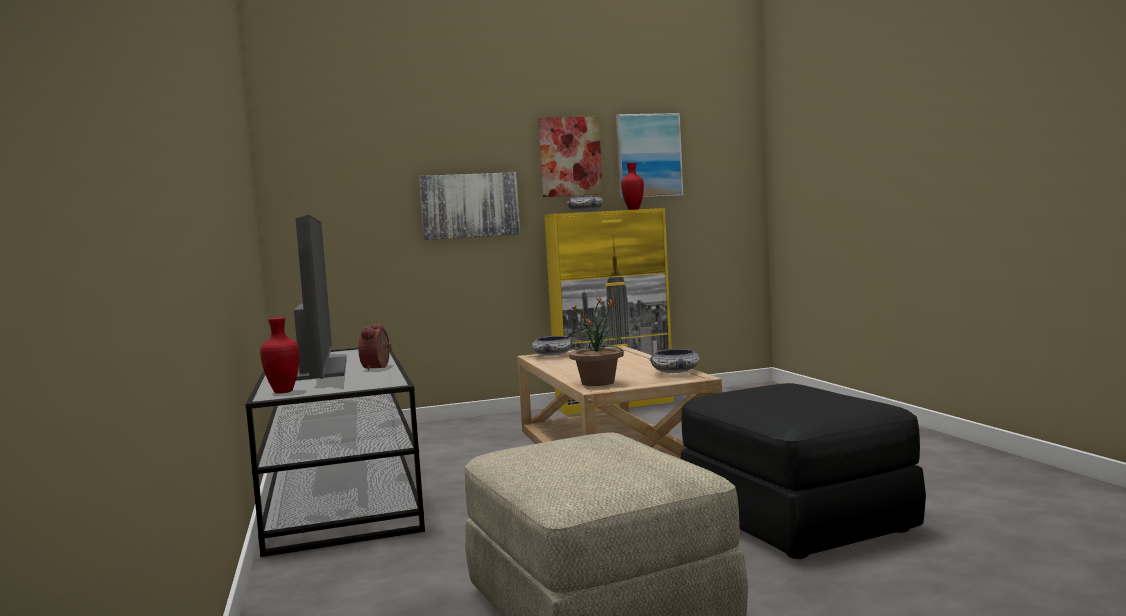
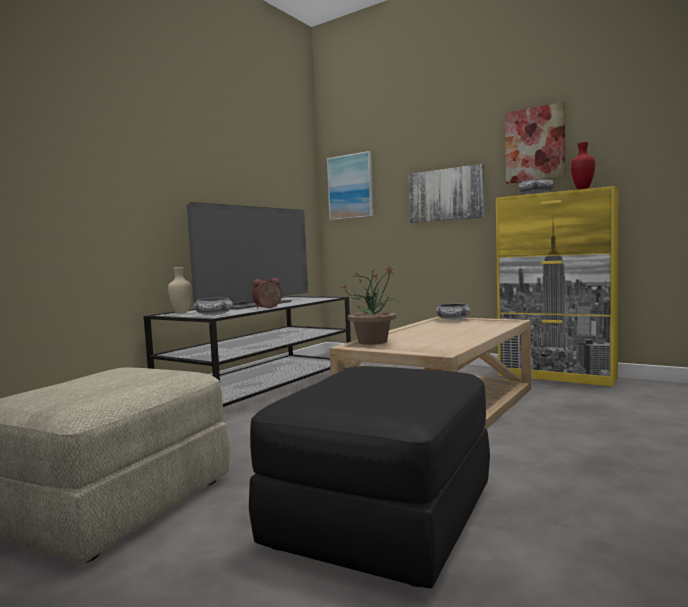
camera: 50 degrees right, 0 degrees up
red vase [260,317,299,394] -> beige vase [168,267,192,314]
picture [616,113,683,199] -> picture moved to [327,151,373,220]
bowl [649,349,700,373] -> bowl moved to [193,298,233,315]

